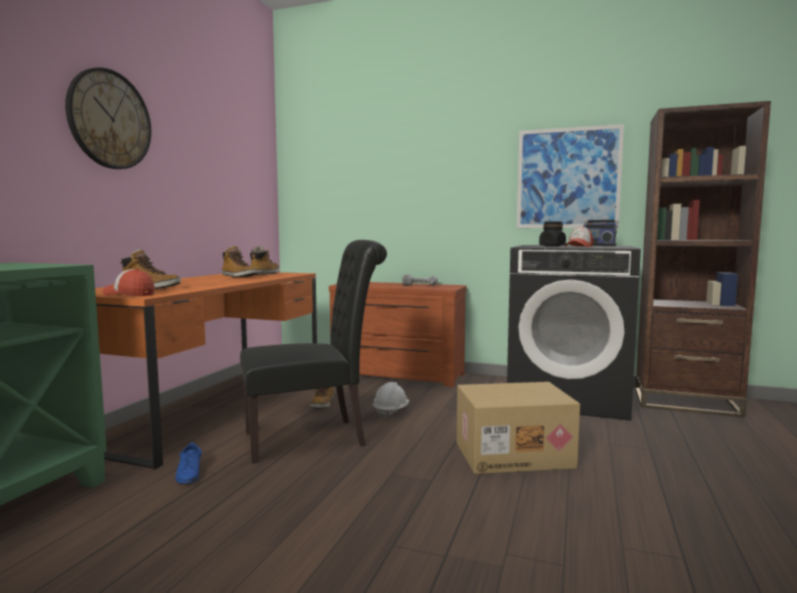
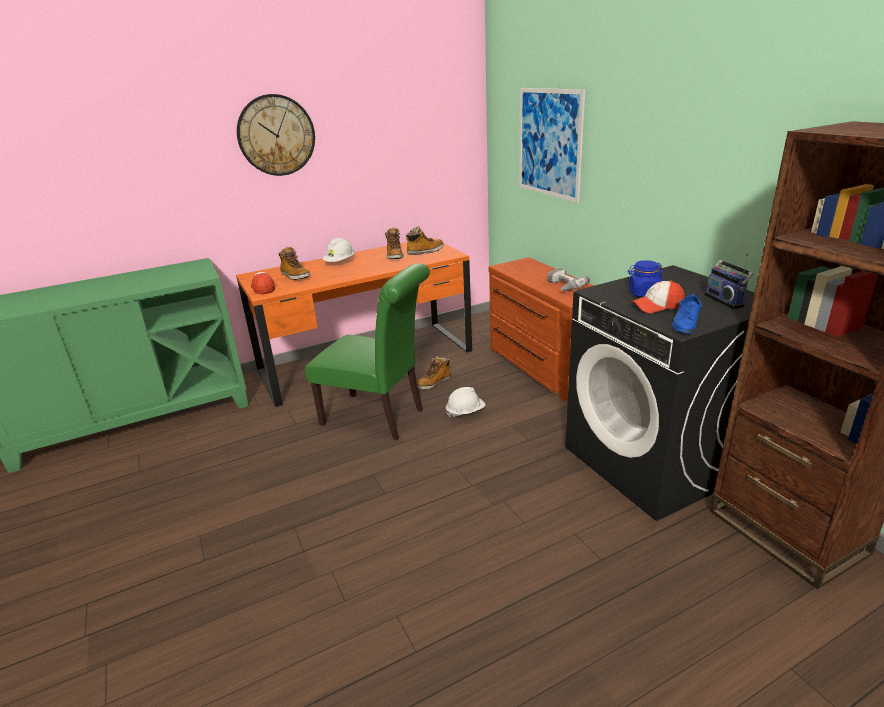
camera: 45 degrees right, 20 degrees up
blue shoe [176,442,202,484] -> blue shoe moved to [672,294,702,333]
black chair [240,240,387,464] -> green chair [305,263,430,440]
cardboard box [457,382,580,474] -> none
picture [517,124,624,228] -> picture moved to [519,88,585,203]
black jar [539,221,566,247] -> blue jar [627,260,663,297]
none -> white hard hat [322,238,355,262]

